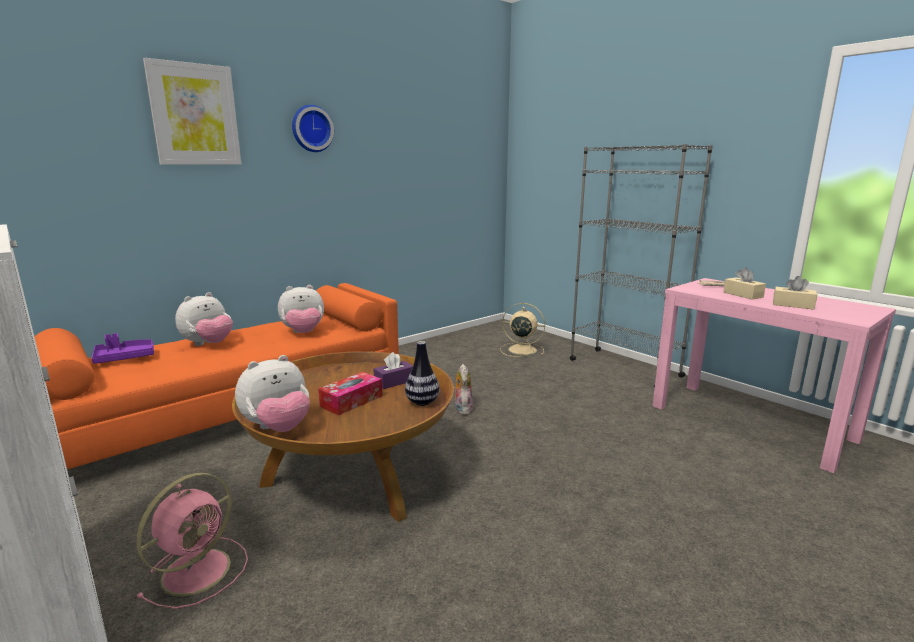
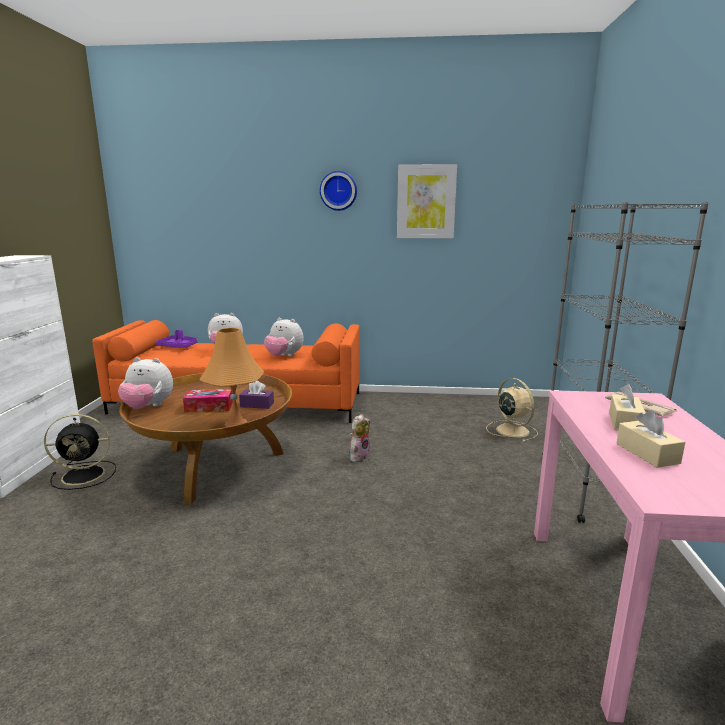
camera: 45 degrees right, 0 degrees up
pink fan [136,473,248,609] -> black fan [44,414,116,490]
picture [143,58,241,165] -> picture moved to [397,164,457,238]
vase [405,341,440,406] -> orange table lamp [199,328,264,427]

